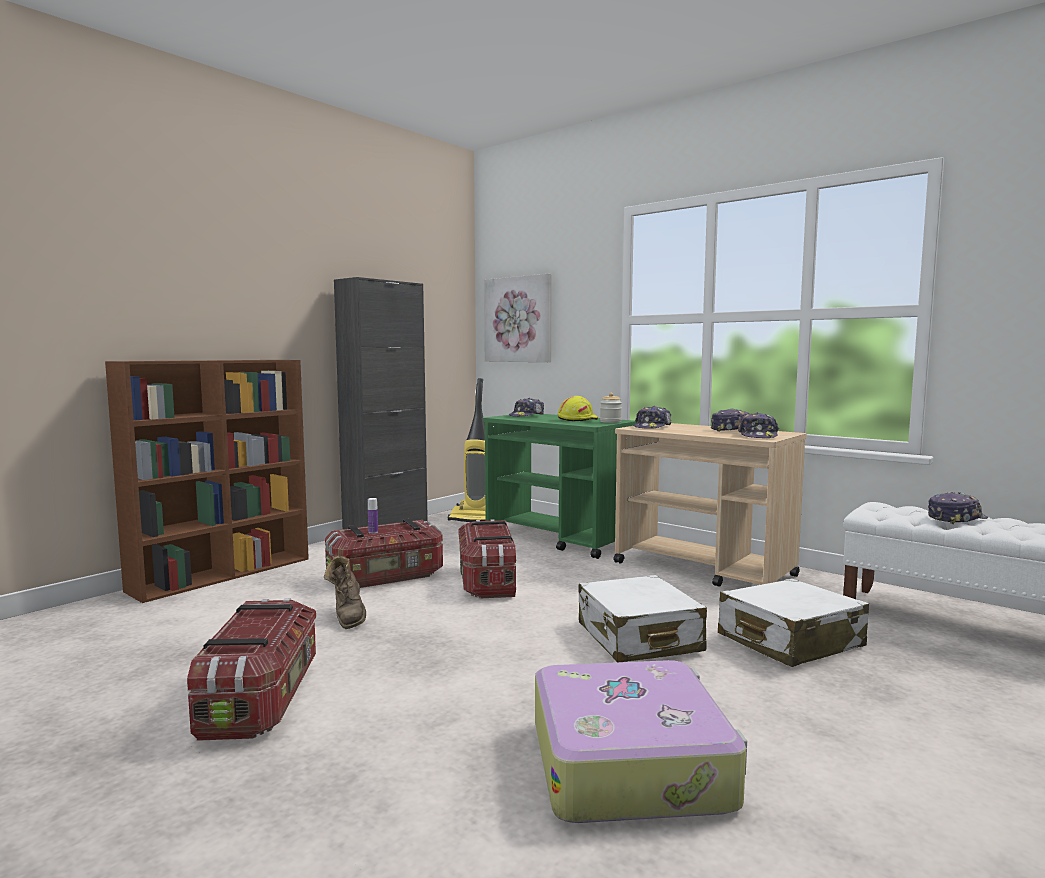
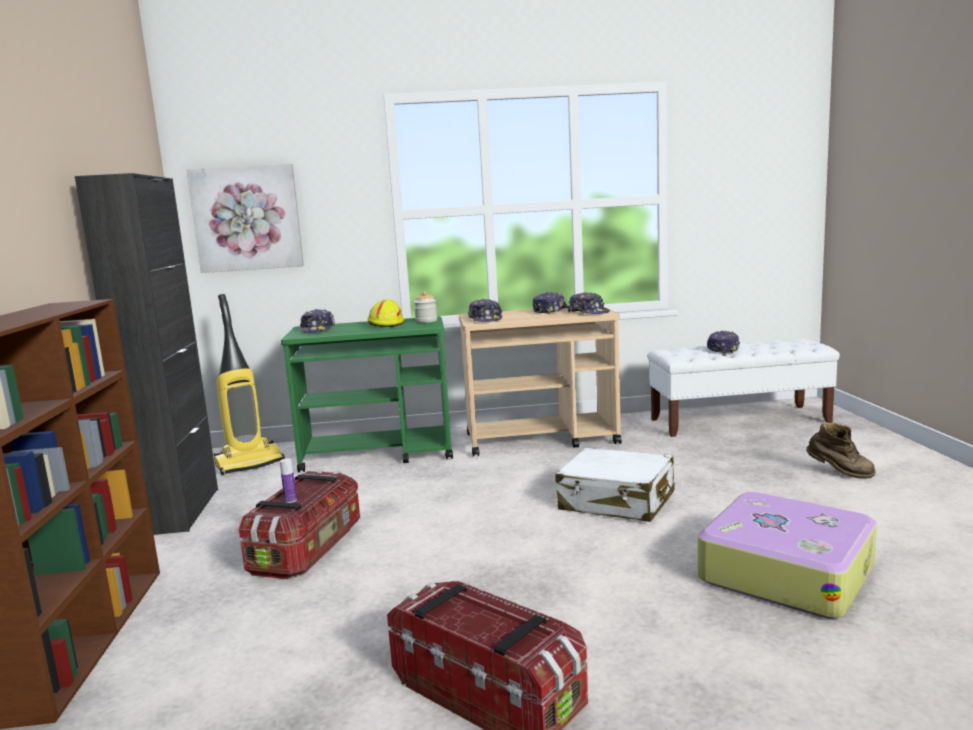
camera: 45 degrees left, 5 degrees up
brown boot [324,556,366,629] -> brown boot moved to [806,423,876,479]
storage box [458,520,517,598] -> none
white suitcase [718,578,869,667] -> none

